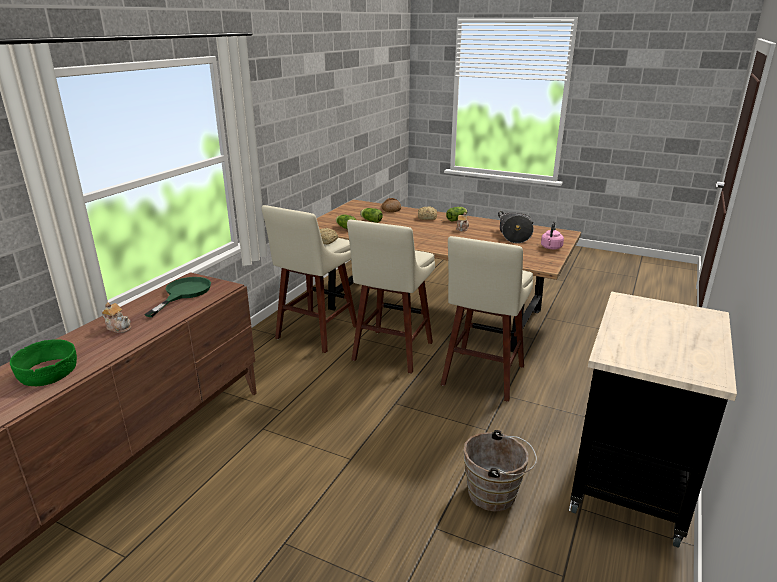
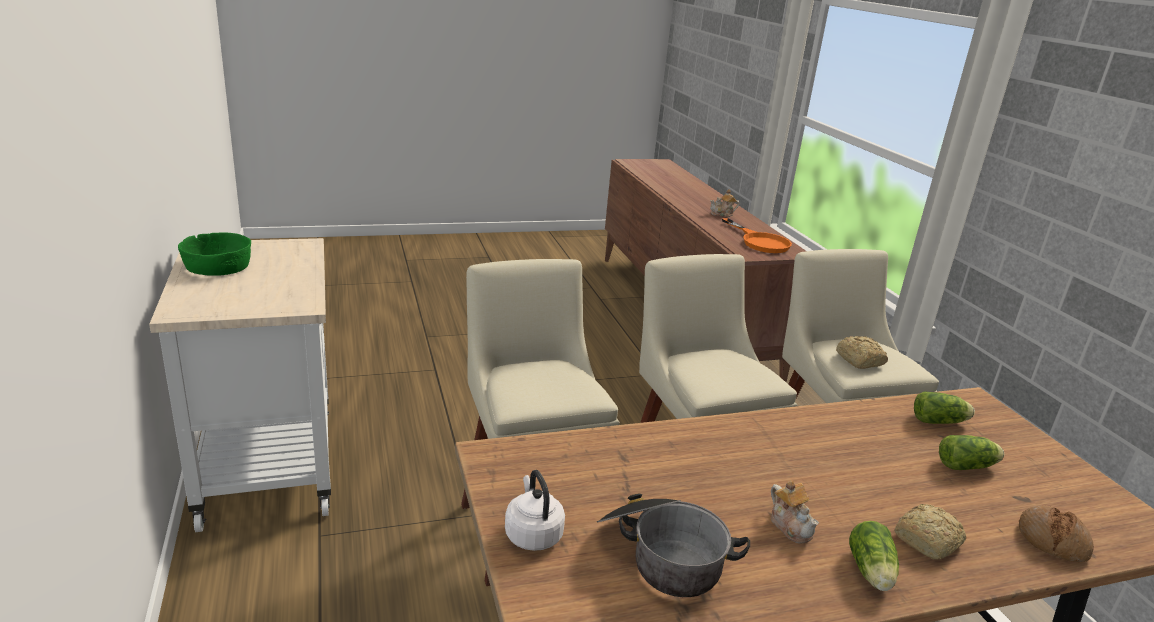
camera: 135 degrees right, 0 degrees up
green bowl [10,339,77,386] -> green bowl moved to [178,232,251,276]
green frying pan [145,277,211,317] -> orange frying pan [722,218,792,253]
brown bucket [464,430,537,511] -> none
pink kettle [541,221,564,249] -> white kettle [505,470,565,551]
black cart [569,292,737,548] -> white cart [149,238,331,532]

